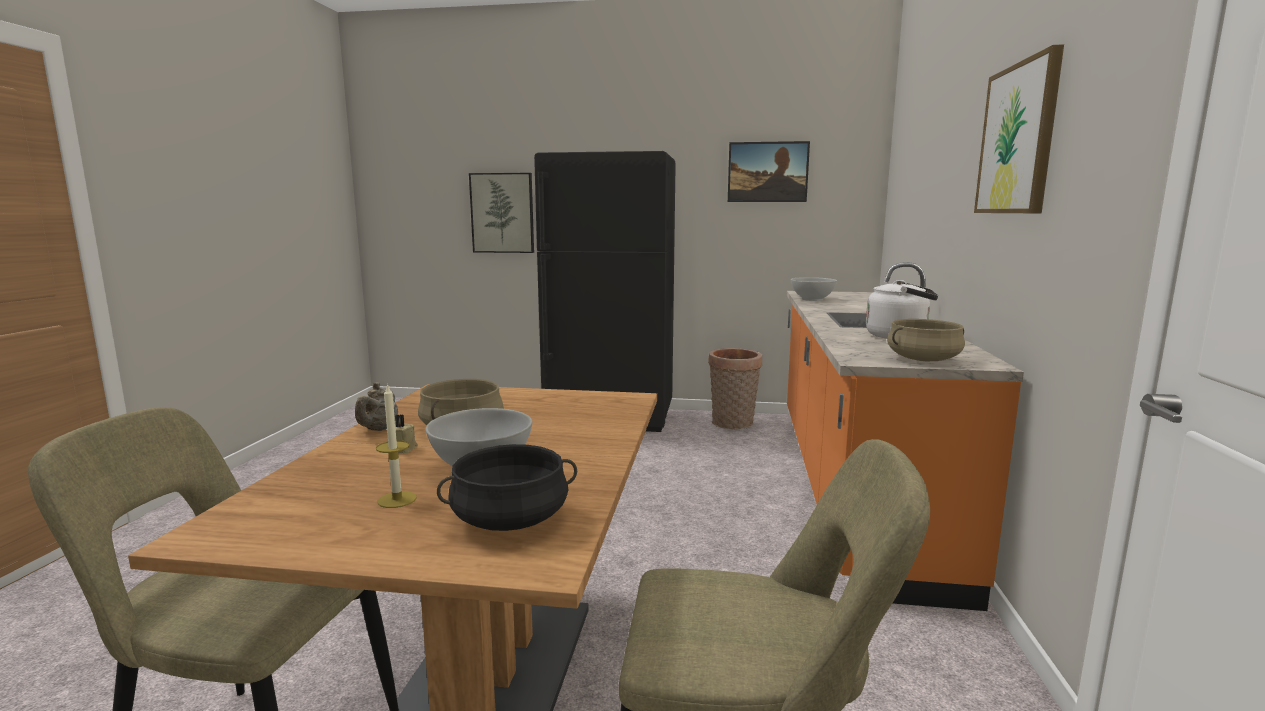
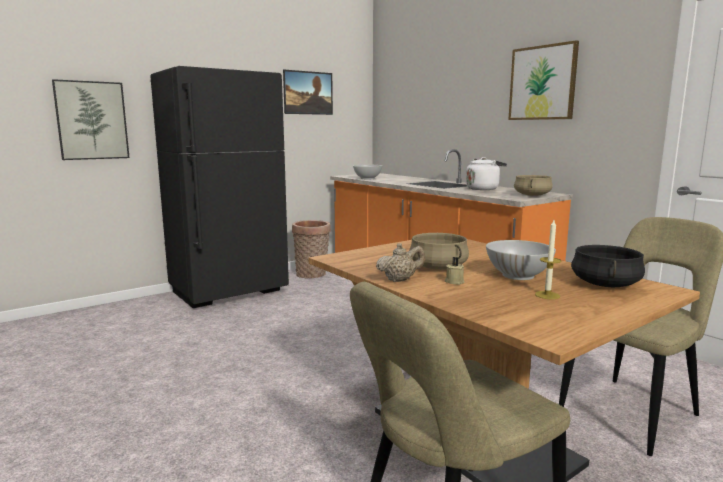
camera: 45 degrees left, 0 degrees up
beige teapot [355,382,398,431] -> beige teapot turned 75 degrees counterclockwise [376,243,425,282]

